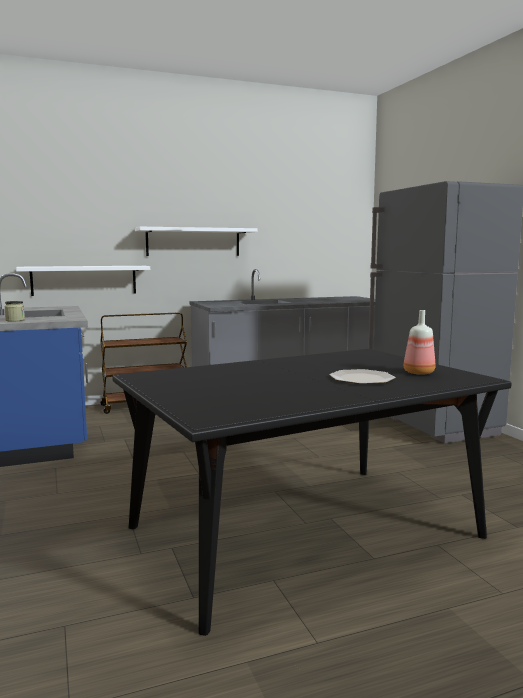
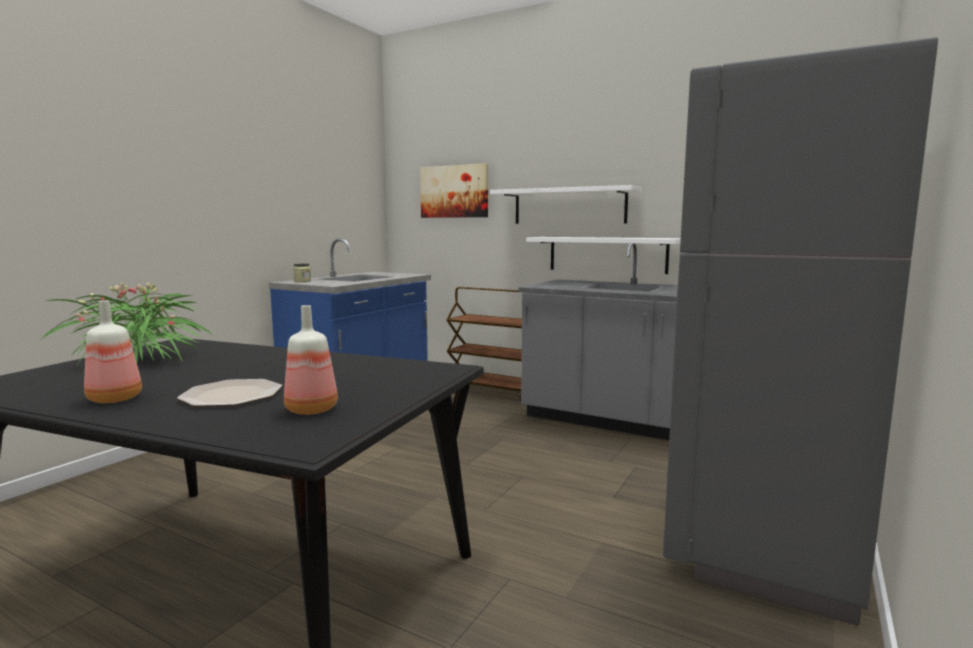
camera: 50 degrees right, 0 degrees up
white shelf [16,266,150,296] -> white shelf moved to [526,237,681,274]
none -> potted plant [40,282,213,369]
none -> bottle [84,300,142,403]
none -> picture [420,163,488,218]

